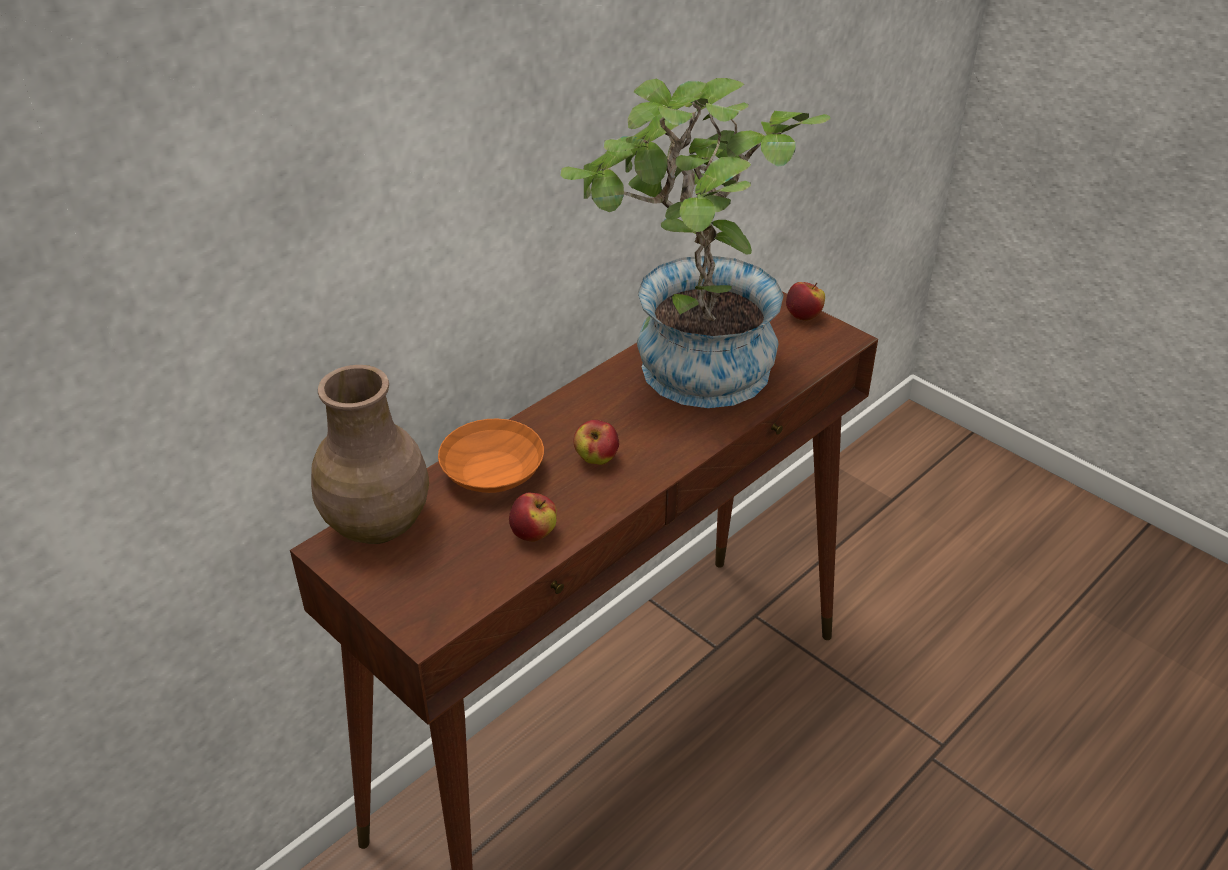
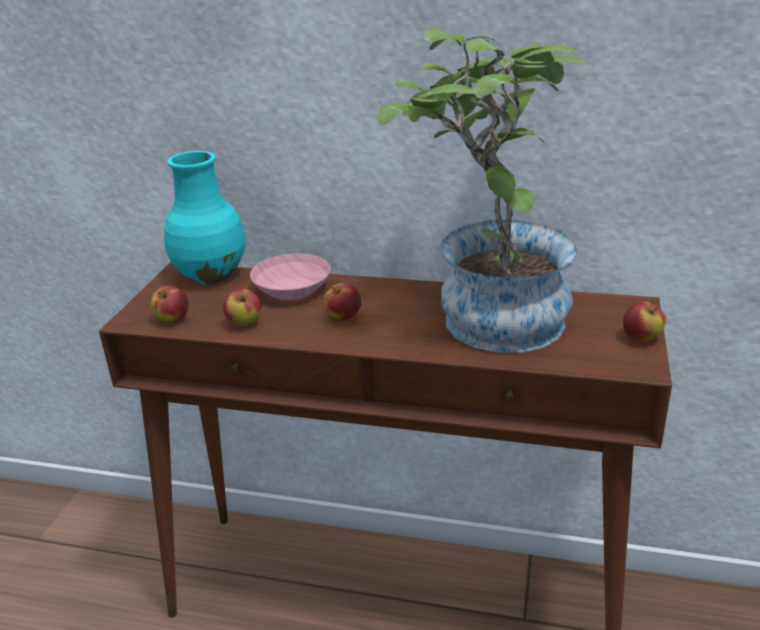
camera: 60 degrees right, 10 degrees down
brown vase [311,365,429,544] -> turquoise vase [164,151,246,284]
orange bowl [438,419,544,493] -> pink bowl [250,254,330,300]
none -> apple [151,285,189,323]

